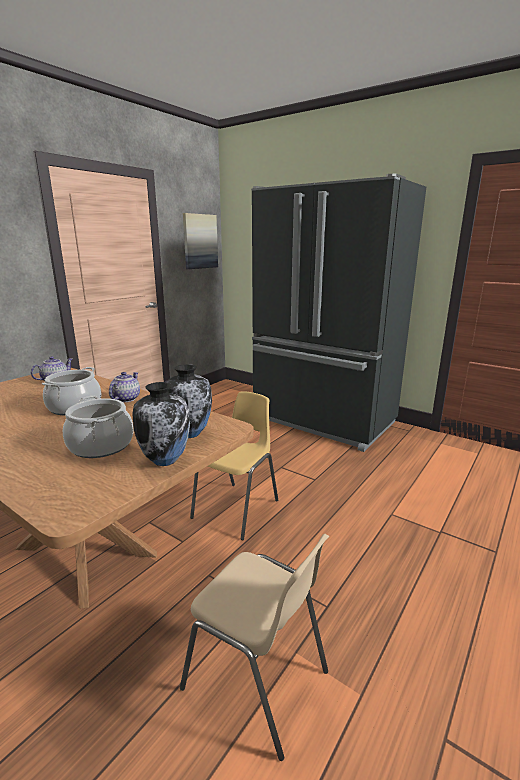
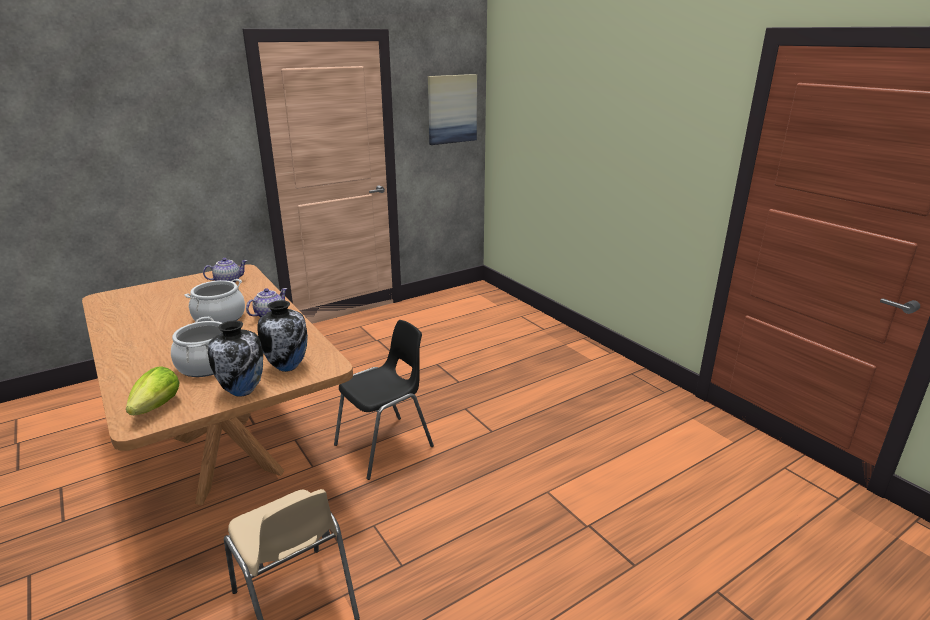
camera: 20 degrees right, 5 degrees up
yellow chair [190,392,278,540] -> black chair [334,320,434,480]
black fridge [251,174,426,452] -> none
none -> lettuce [126,366,179,415]

